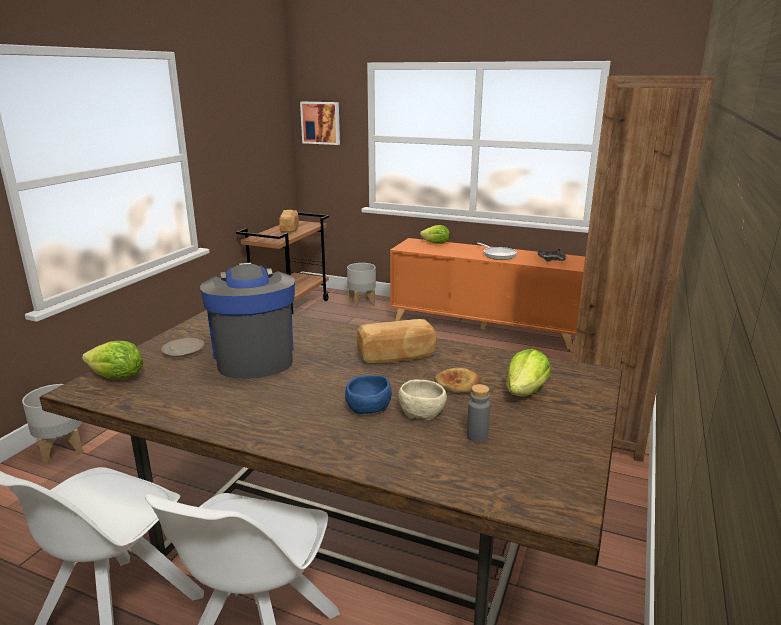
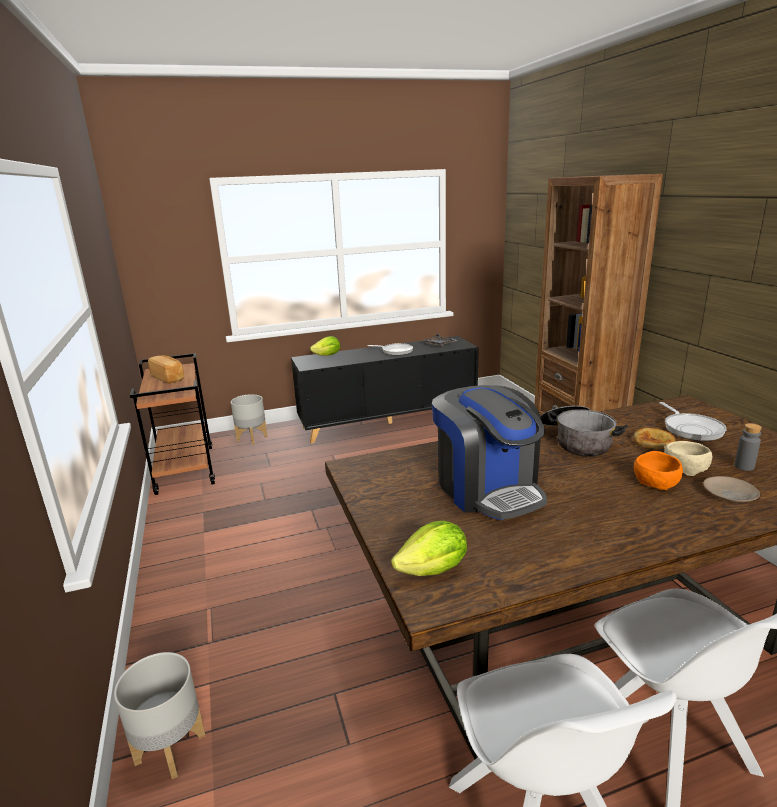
camera: 40 degrees left, 0 degrees up
beige plate [161,338,204,357] -> beige plate moved to [703,476,760,503]
coffee machine [200,262,295,379] -> coffee machine turned 150 degrees counterclockwise [432,385,547,520]
picture [300,102,340,145] -> none
blue bowl [345,375,392,414] -> orange bowl [634,451,683,490]
bread [357,319,437,363] -> cooking pot [540,406,628,456]
orange cabinet [390,238,585,350] -> black cabinet [291,336,479,443]
lettuce [506,349,551,397] -> frying pan [659,402,727,441]

